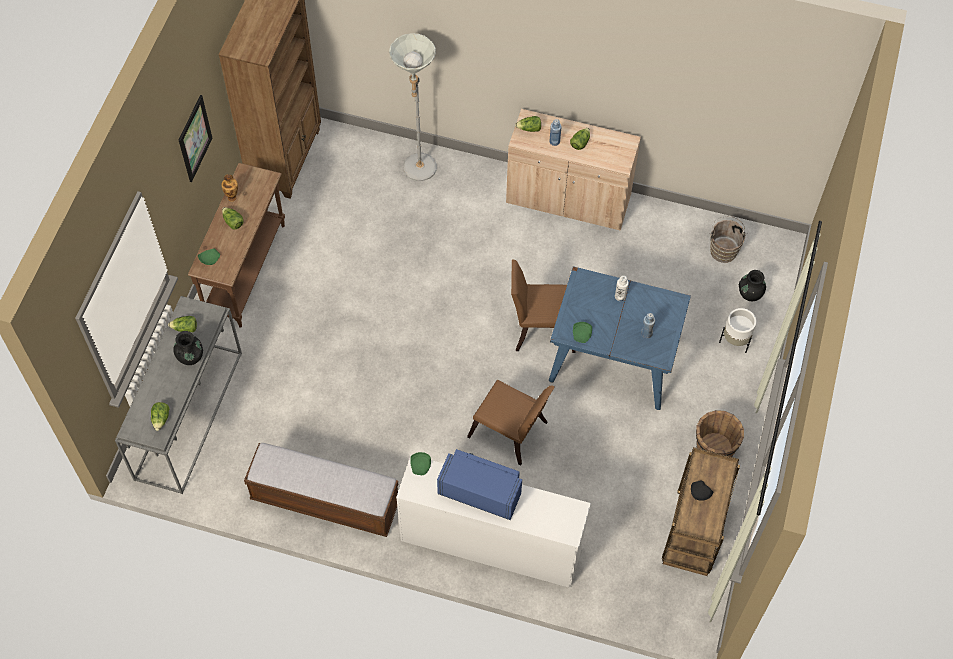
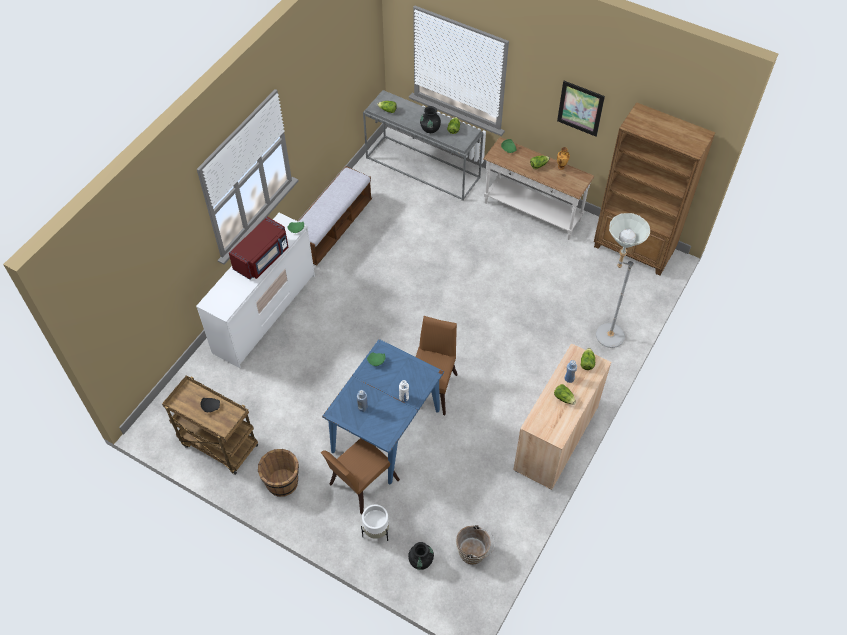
camera: 105 degrees right, 5 degrees down
brown console table [188,163,285,328] -> white console table [483,137,594,240]
blue microwave [437,449,522,520] -> red microwave [229,217,288,280]
brown chair [467,380,555,466] -> brown chair moved to [321,438,400,515]

